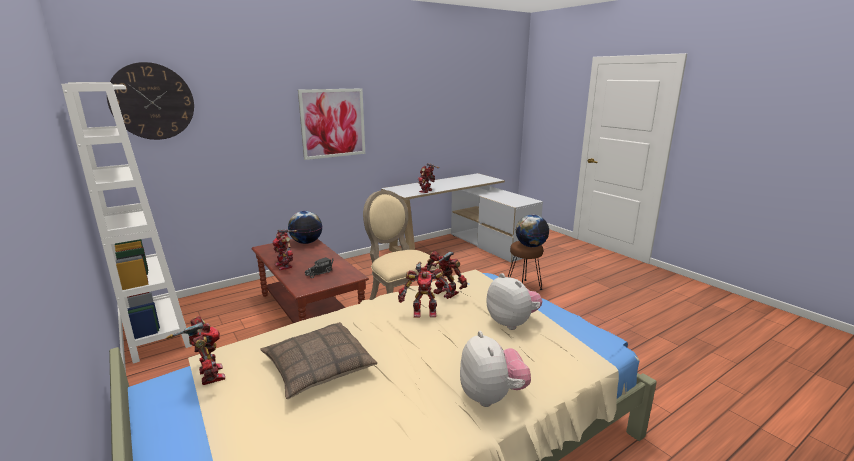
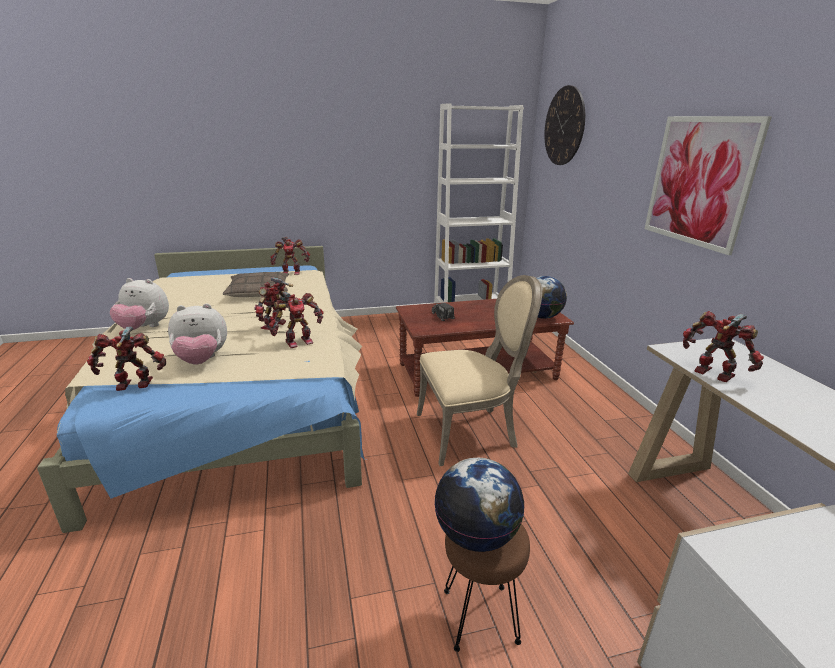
camera: 110 degrees right, 5 degrees up
toy robot [273,229,297,270] -> toy robot moved to [87,327,166,391]

